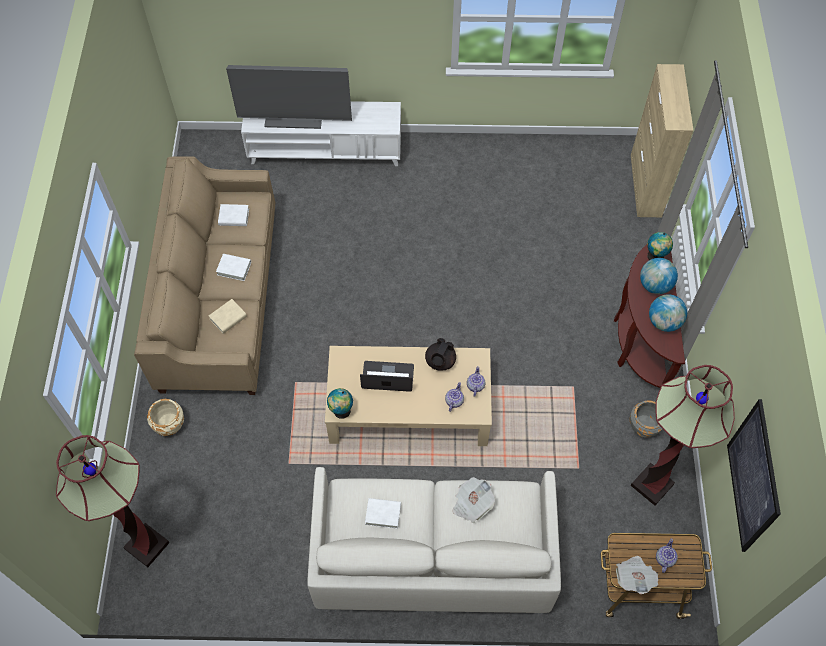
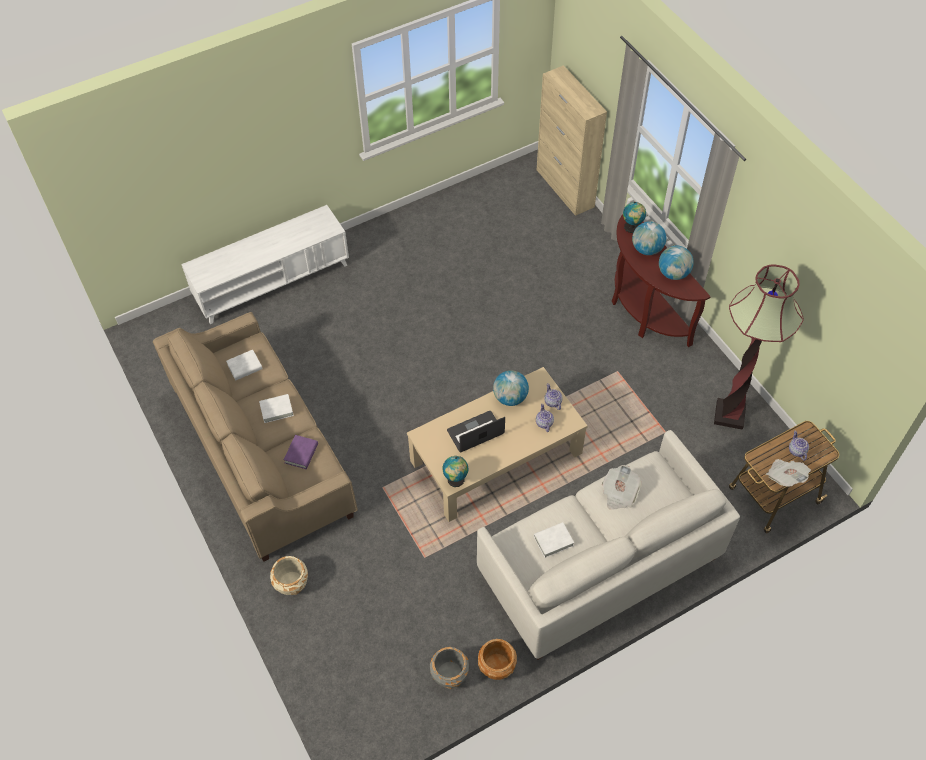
camera: 30 degrees left, 5 degrees down
floor lamp [56,435,170,567] -> none
beige book [209,299,247,334] -> purple book [284,435,318,469]
television [226,65,352,129] -> none
black teapot [425,338,456,371] -> globe [493,370,529,406]
grey planter [630,400,663,438] -> grey planter moved to [430,647,469,689]
picture [727,399,781,552] -> none
none -> brown planter [478,639,517,680]

